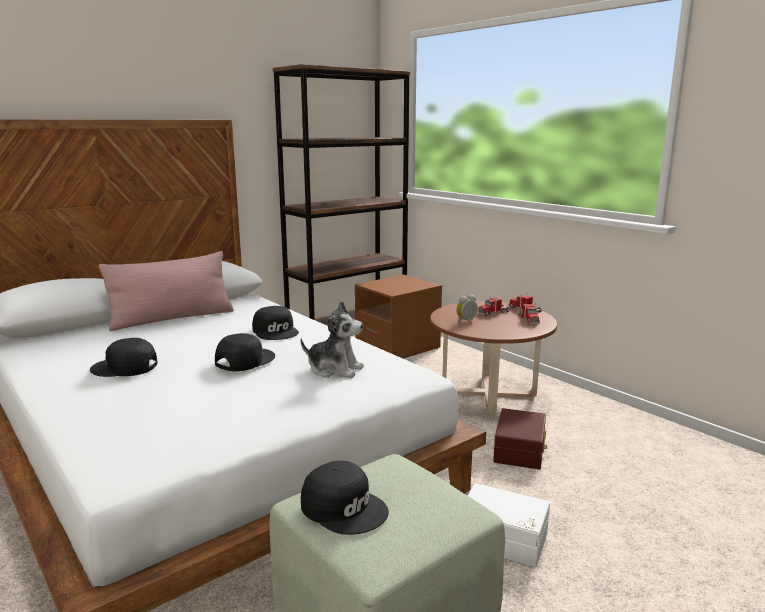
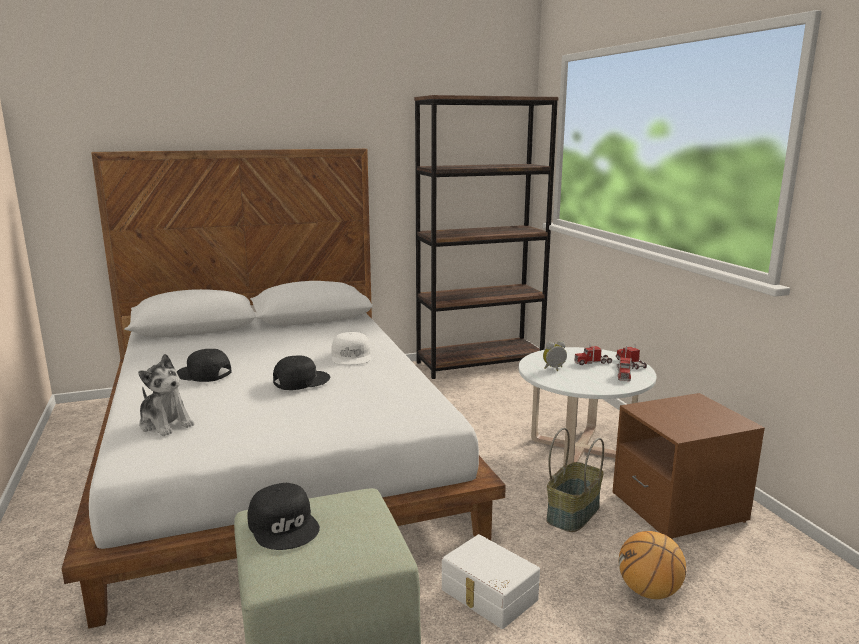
camera: 20 degrees right, 0 degrees up
pink pillow [98,251,234,331] -> none
black cap [252,306,299,340] -> white cap [331,332,371,365]
plush toy [301,301,364,378] -> plush toy moved to [138,354,195,436]
brown nightstand [355,275,442,359] -> brown nightstand moved to [612,393,765,540]
brown coffee table [430,301,557,414] -> white coffee table [519,347,656,466]
brown storage box [493,408,547,470] -> basket [547,428,604,532]
none -> basketball [619,531,686,599]

